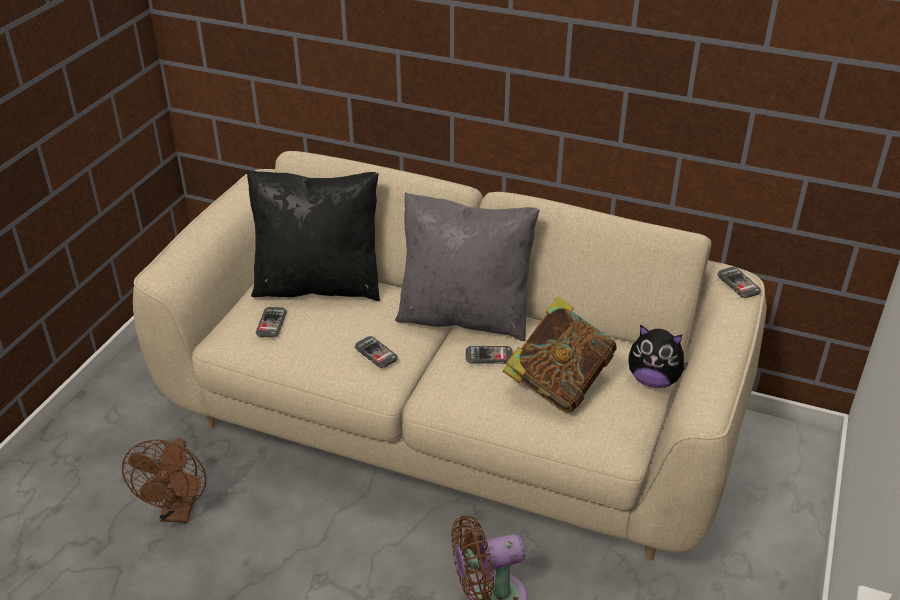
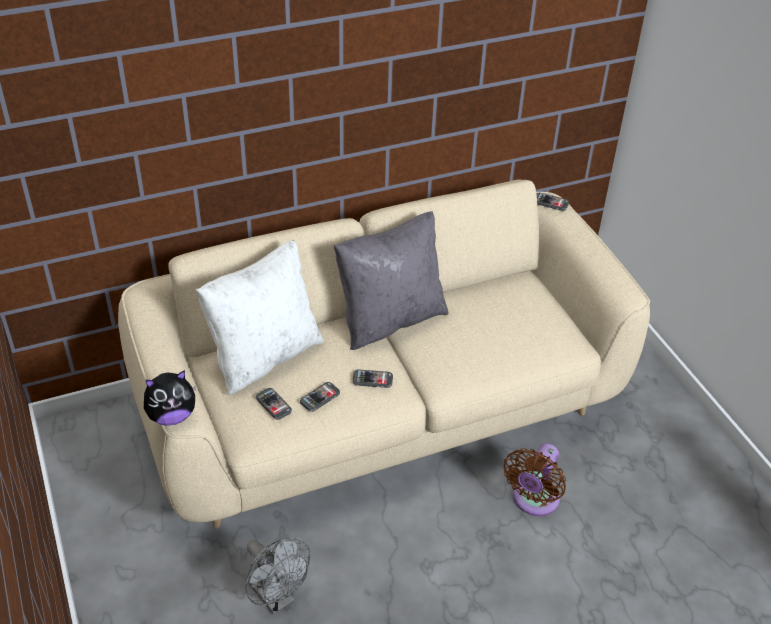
camera: 45 degrees left, 5 degrees up
brown fan [122,438,206,523] -> grey fan [245,537,310,614]
black pillow [247,170,380,301] -> white pillow [196,240,324,395]
phone [466,346,513,364] -> phone moved to [300,382,340,412]
book [503,296,617,413] -> none
plush toy [629,324,689,388] -> plush toy moved to [144,370,196,426]

